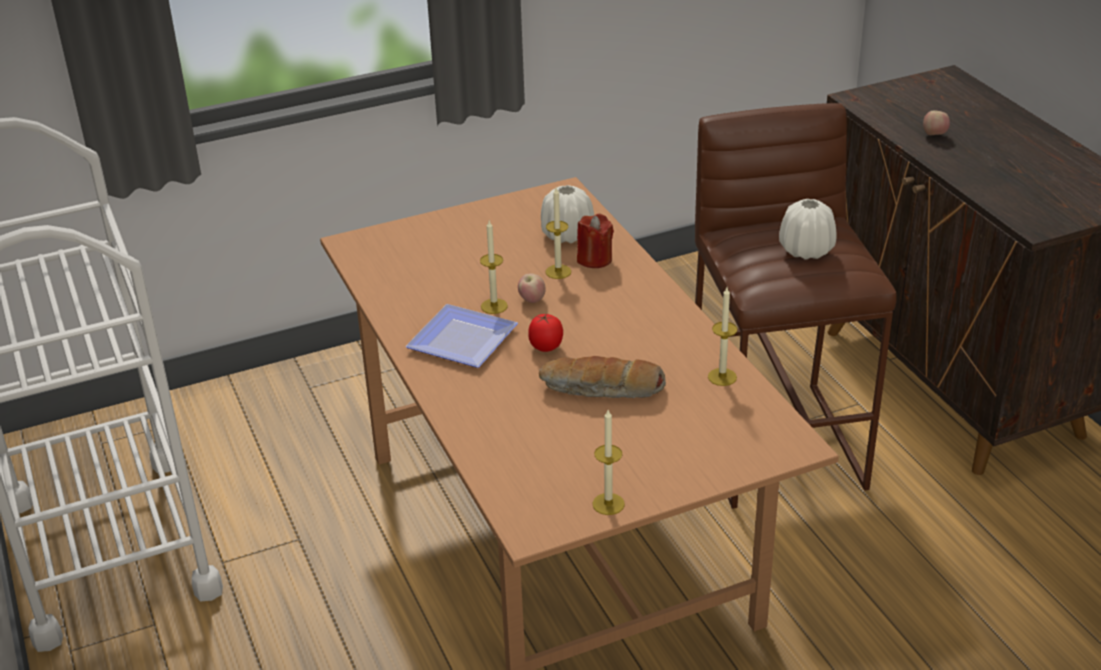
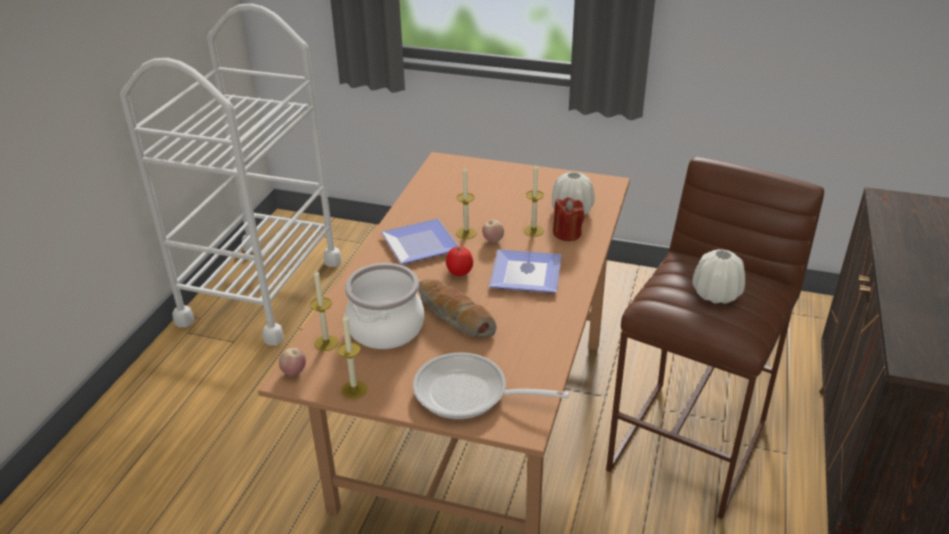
camera: 40 degrees right, 0 degrees up
candle [708,288,737,386] -> candle moved to [310,270,339,351]
apple [923,110,950,135] -> apple moved to [279,348,306,375]
none -> cooking pot [345,263,424,349]
none -> frying pan [413,352,569,419]
none -> plate [489,249,562,293]

